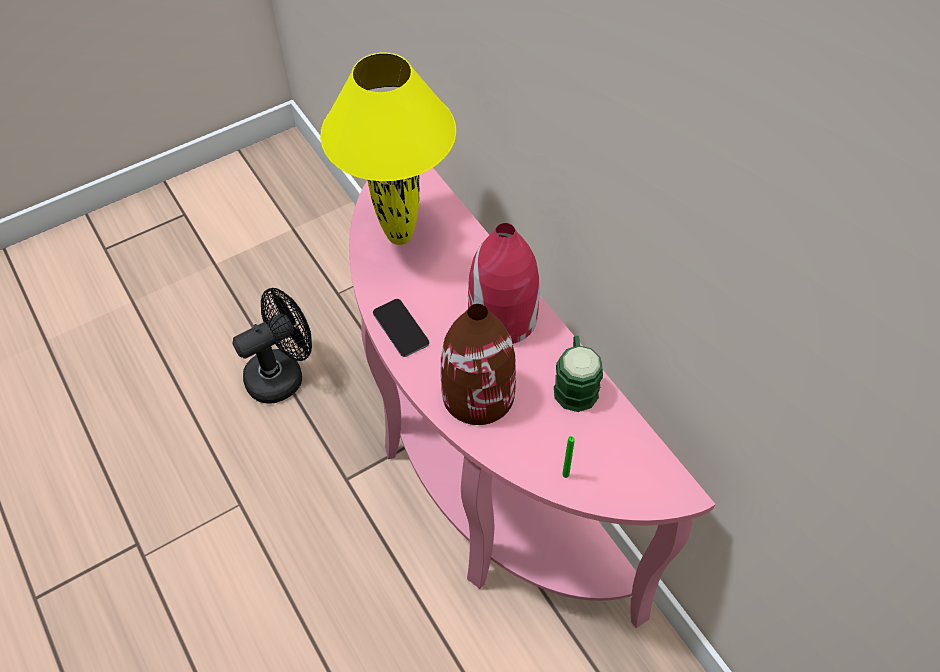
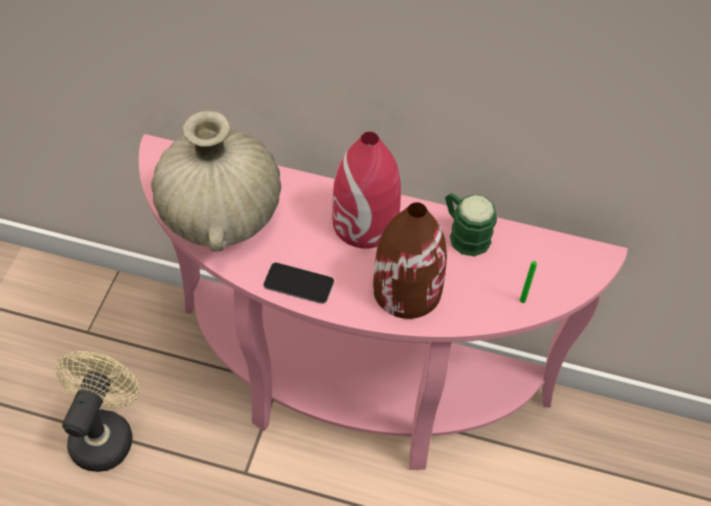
camera: 45 degrees left, 0 degrees up
black fan [232,288,312,404] -> beige fan [56,351,140,472]
yellow table lamp [320,52,456,245] -> beige vase [151,111,281,252]

